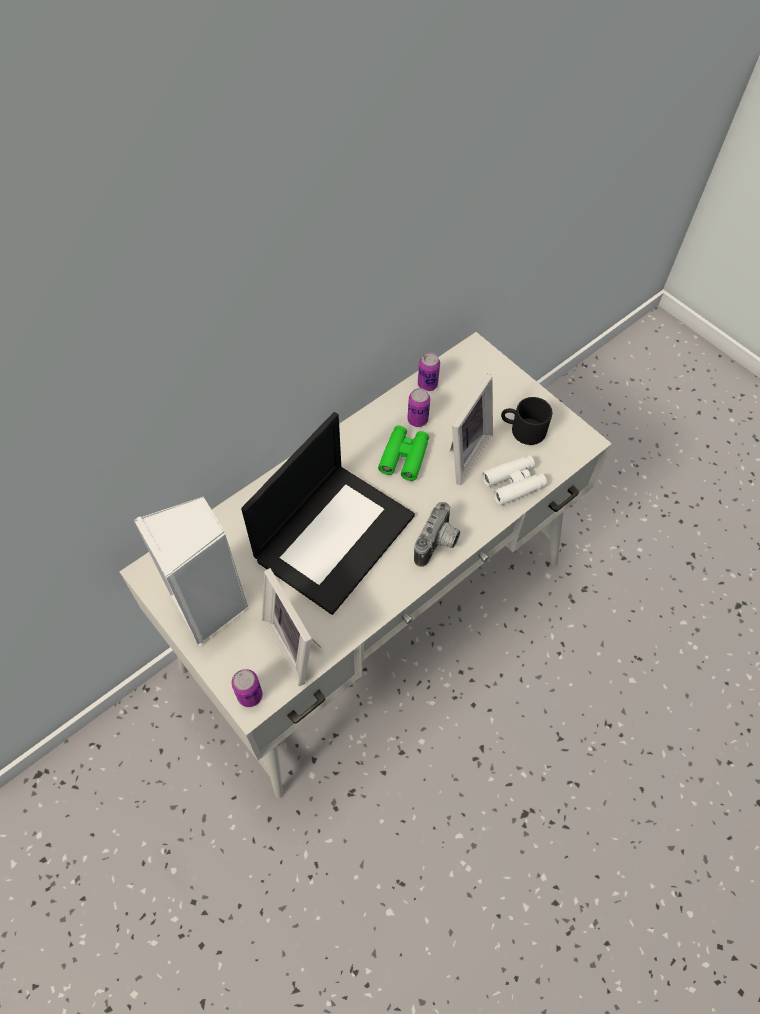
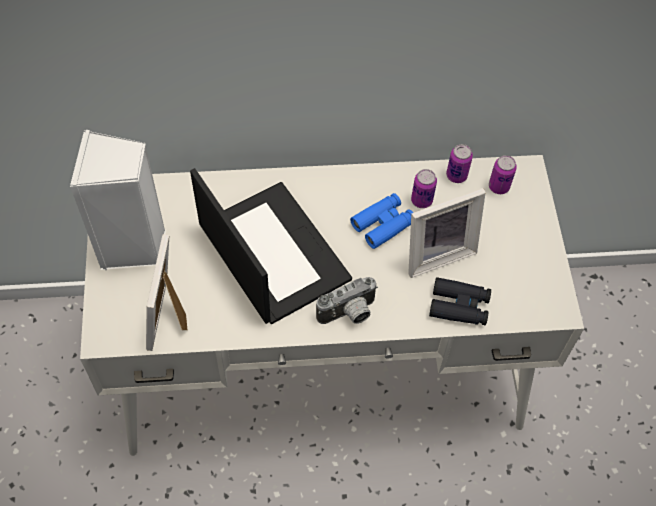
camera: 35 degrees right, 0 degrees up
can [231,669,263,707] -> can moved to [489,155,517,194]
laptop [241,412,415,615] -> laptop turned 105 degrees counterclockwise [190,168,352,324]
green binoculars [378,426,429,481] -> blue binoculars [350,193,413,249]
white binoculars [482,455,547,506] -> black binoculars [429,277,491,325]
black mug [501,397,552,445] -> none

